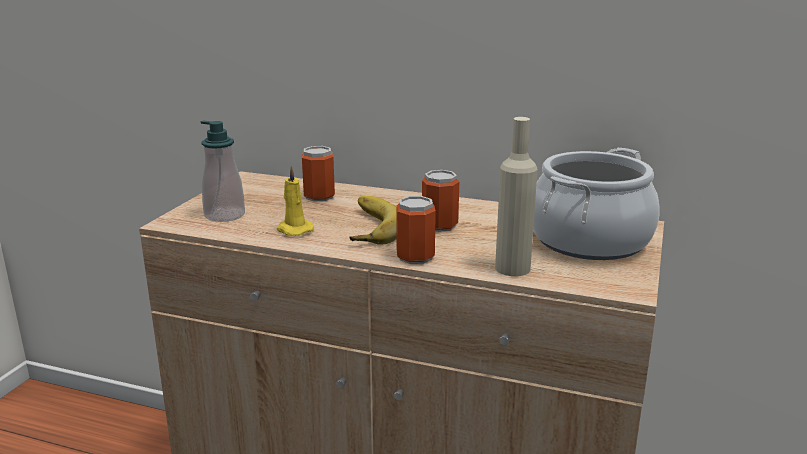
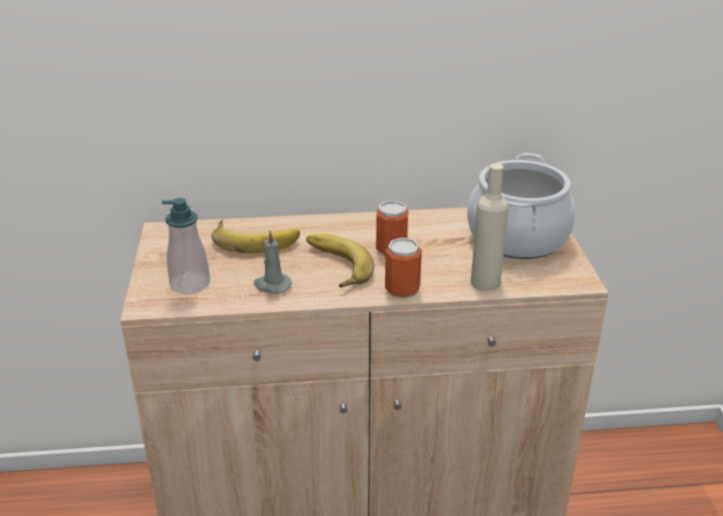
camera: 25 degrees left, 10 degrees up
yellow candle [277,166,314,236] -> grey candle [254,231,292,294]
can [302,146,335,201] -> banana [211,219,300,253]

